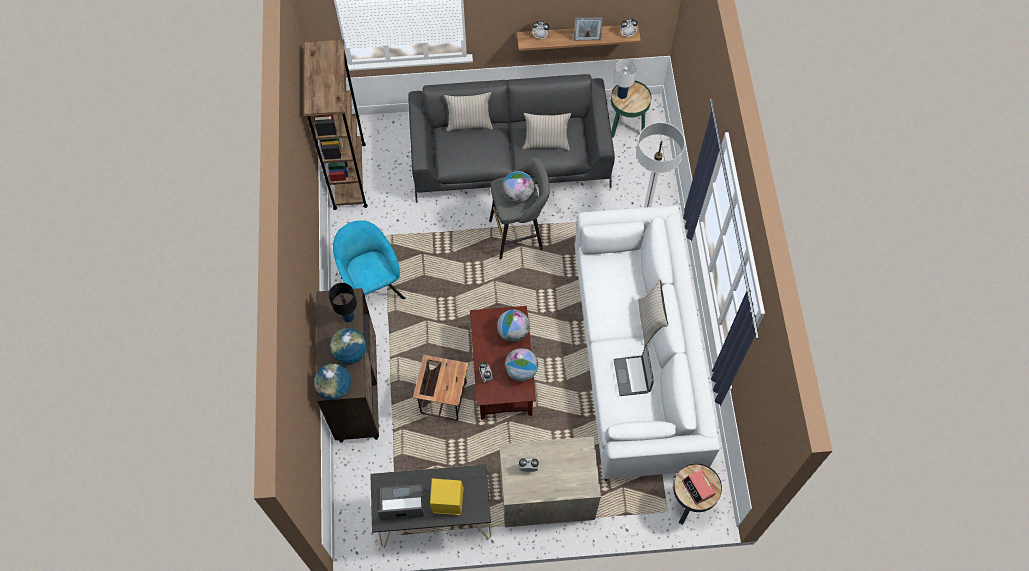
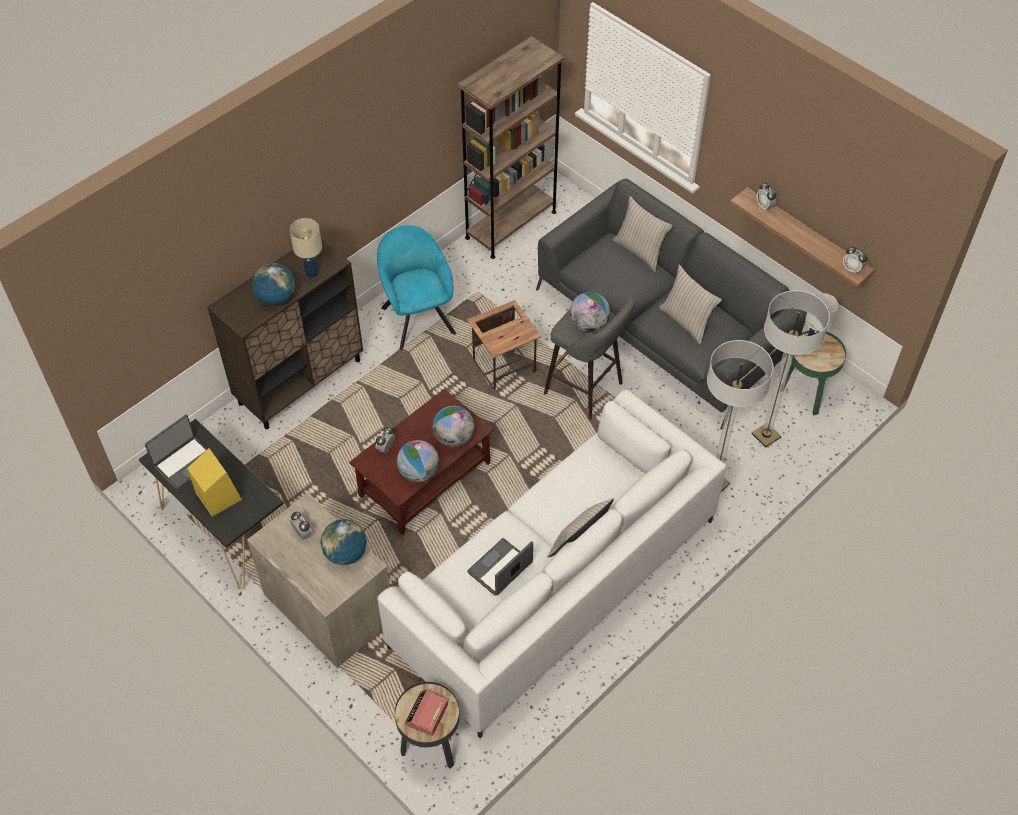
camera: 50 degrees right, 10 degrees down
globe [314,364,351,400] -> globe moved to [320,519,367,565]
black table lamp [329,283,357,323] -> beige table lamp [290,218,322,278]
turquoise armchair [333,220,405,299] -> turquoise armchair turned 45 degrees counterclockwise [377,225,456,350]
laptop [378,484,424,520] -> laptop turned 90 degrees clockwise [145,414,207,490]
side table [413,355,469,421] -> side table moved to [467,300,541,390]
picture frame [574,17,603,41] -> none
none -> floor lamp [751,290,830,448]

